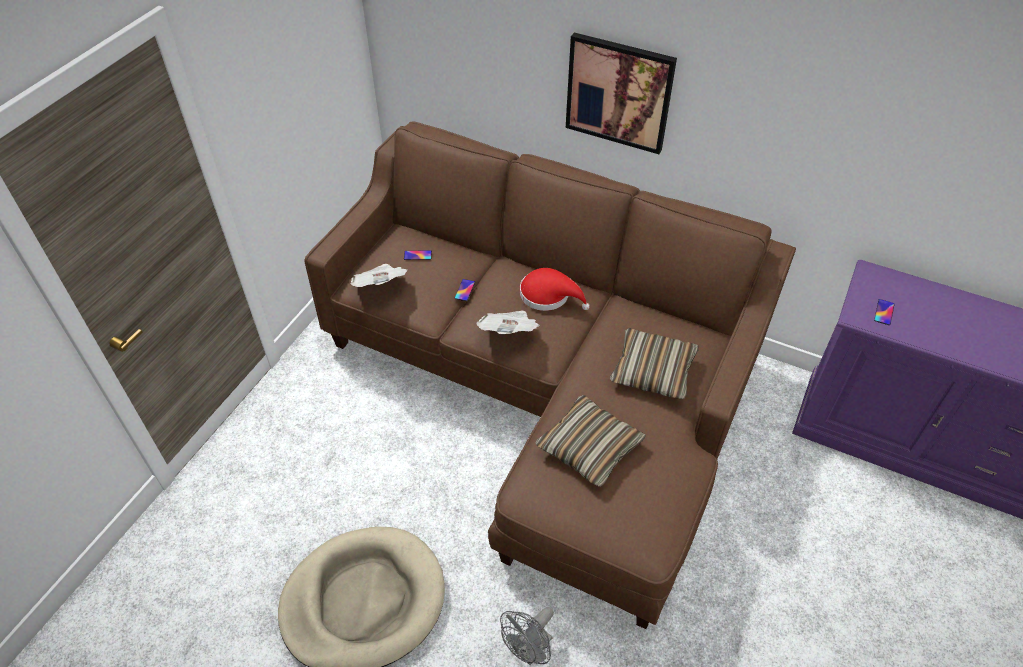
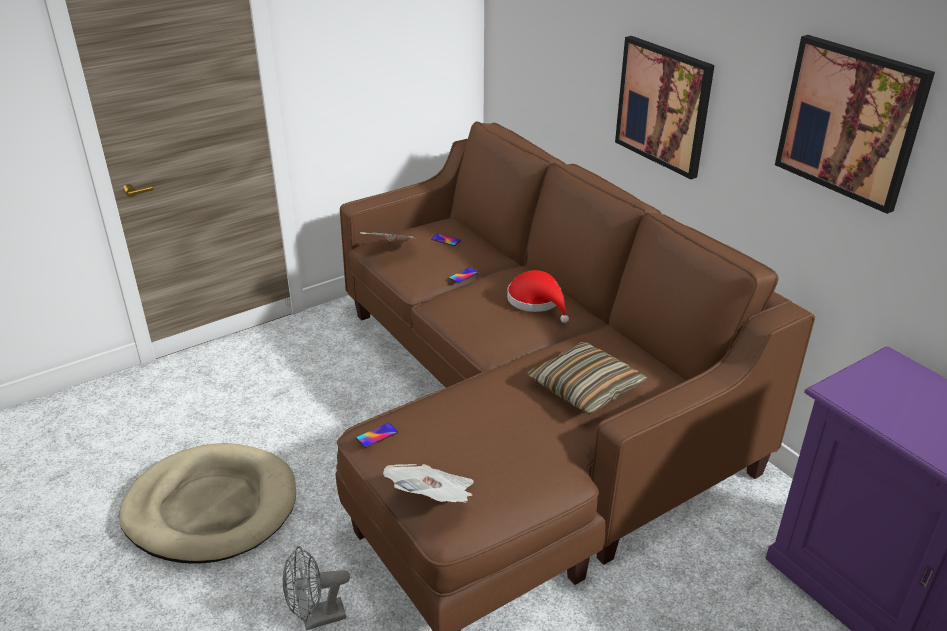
camera: 30 degrees right, 15 degrees down
newspaper [477,310,540,334] -> newspaper moved to [383,464,474,502]
pillow [536,395,646,487] -> none
phone [874,299,895,325] -> phone moved to [356,423,398,448]
none -> picture [775,35,935,214]

